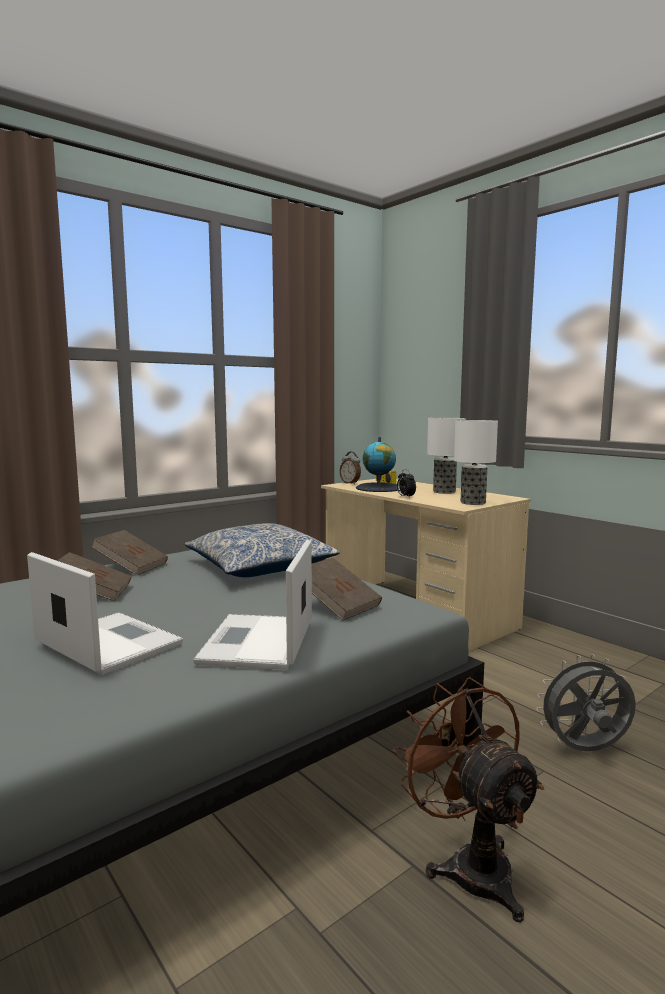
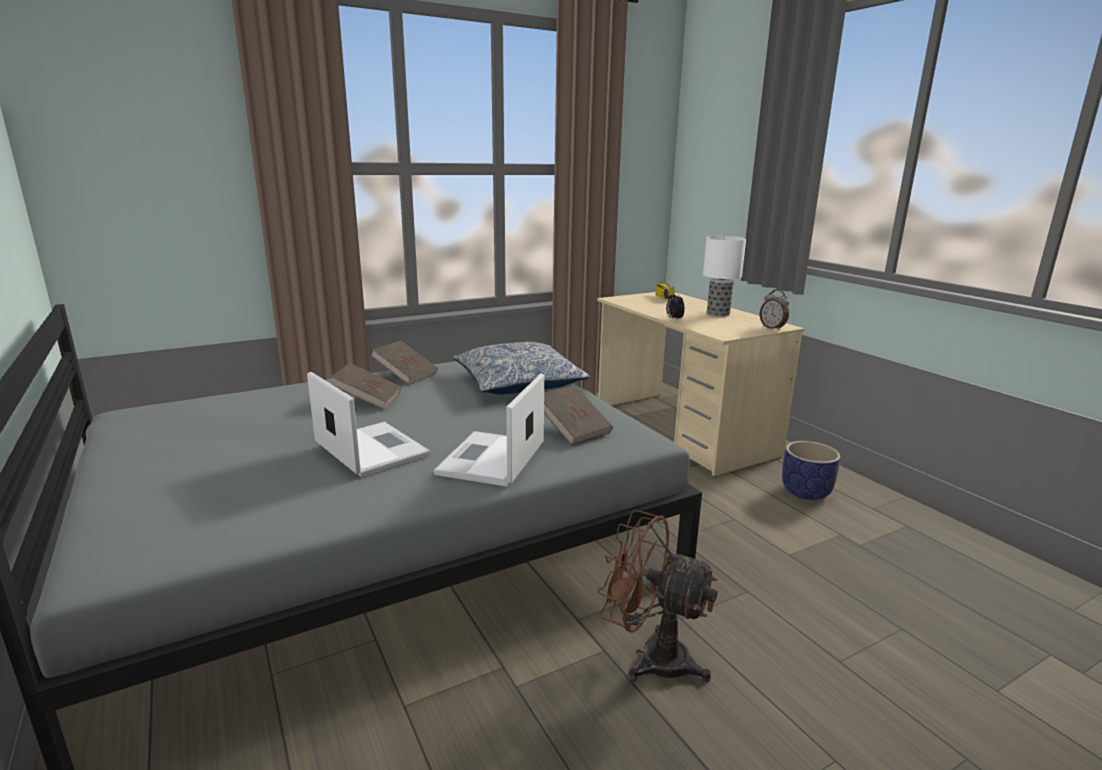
camera: 10 degrees right, 10 degrees up
alarm clock [340,452,361,485] -> alarm clock moved to [760,289,789,331]
globe [356,437,398,492] -> none
brown fan [393,677,544,922] -> brown fan turned 45 degrees counterclockwise [598,510,718,682]
table lamp [454,420,498,505] -> none
grey fan [536,654,636,751] -> none
none -> planter [782,441,840,500]

